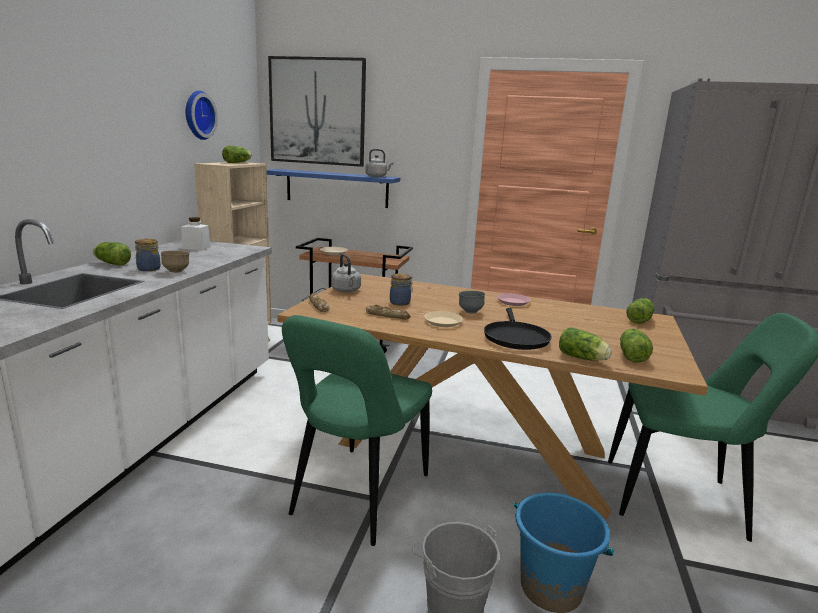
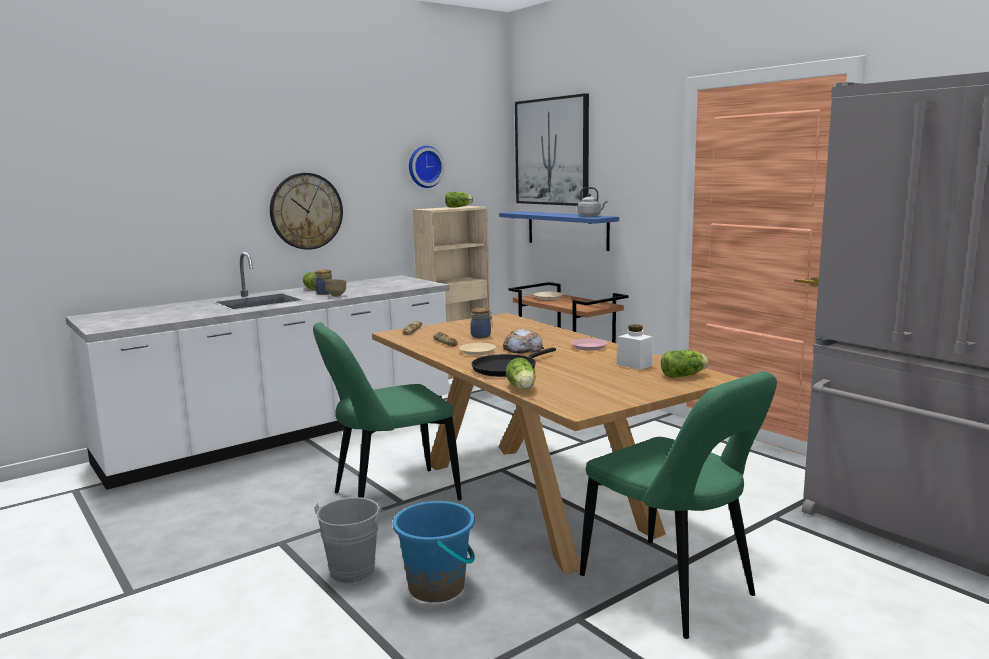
camera: 40 degrees right, 5 degrees down
white jar [181,217,211,250] -> white jar moved to [617,325,653,370]
grey kettle [331,254,361,292] -> none
grey bowl [459,291,485,313] -> bread [503,329,544,354]
lettuce [620,328,653,363] -> none
none -> wall clock [270,173,343,250]

